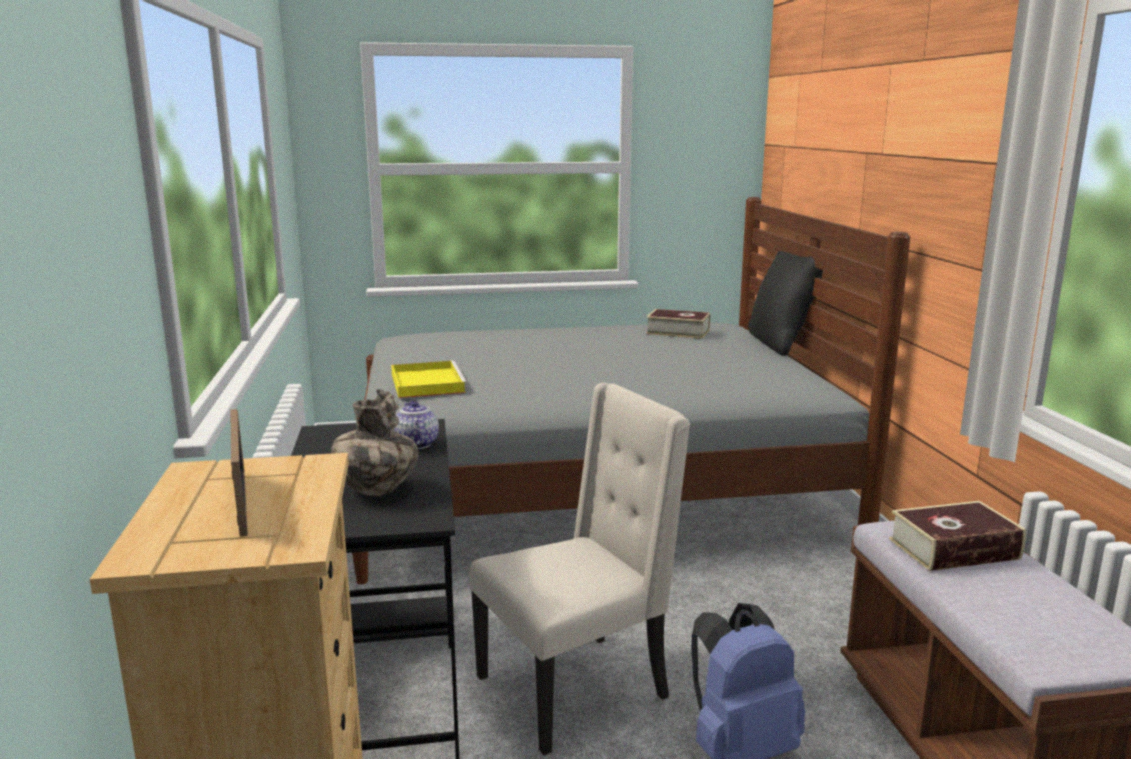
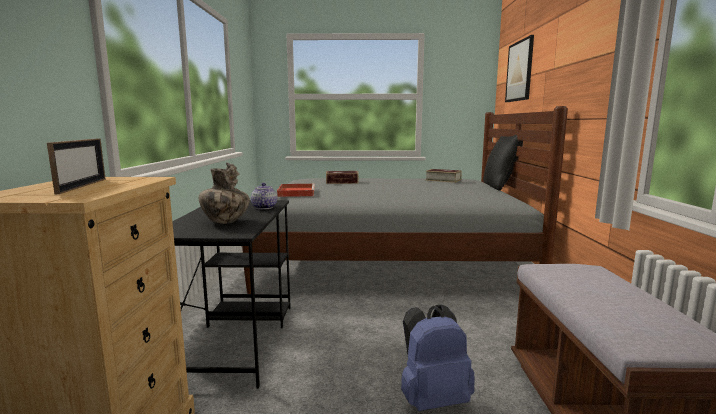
camera: 10 degrees right, 5 degrees down
yellow tray [391,360,468,398] -> red tray [277,183,315,197]
beige chair [469,383,690,755] -> none
book [889,501,1026,571] -> book moved to [326,171,359,184]
none -> picture [505,35,534,102]

